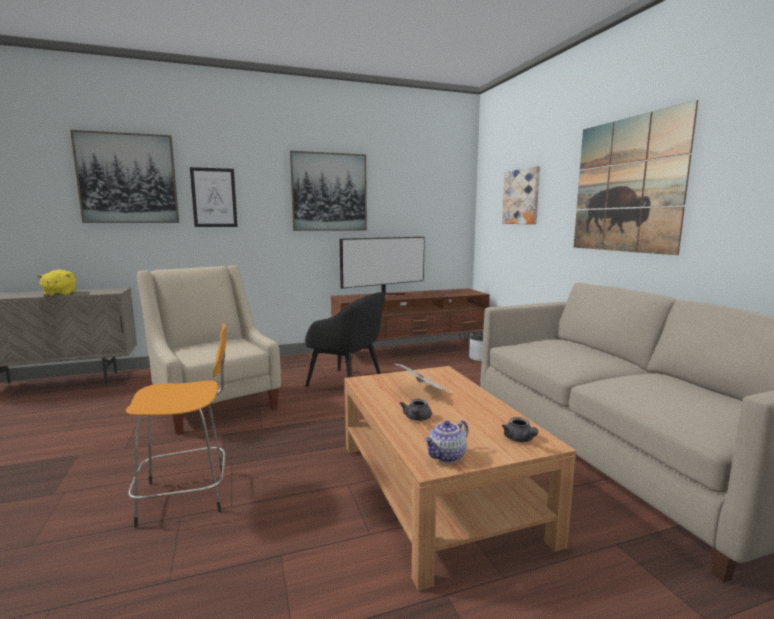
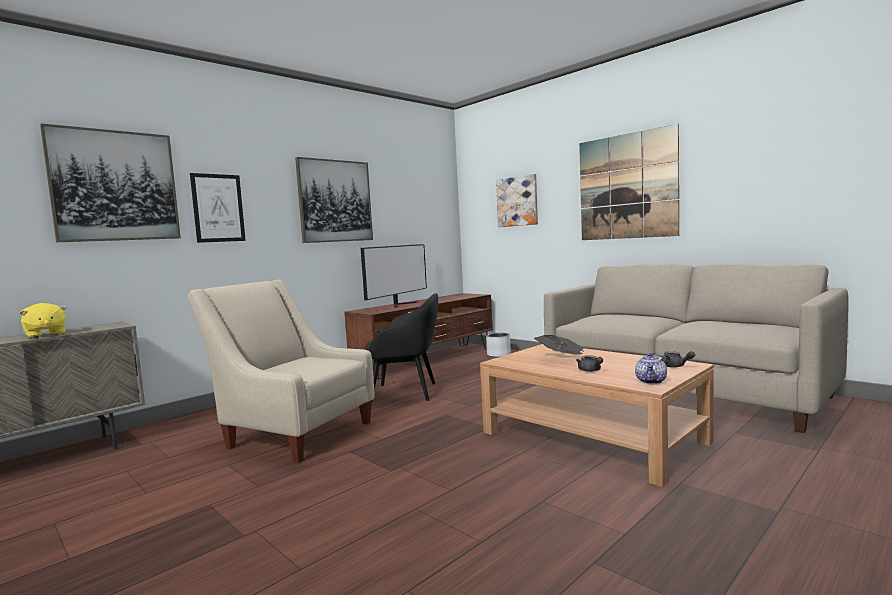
camera: 25 degrees left, 5 degrees down
orange stool [126,323,226,528] -> none

